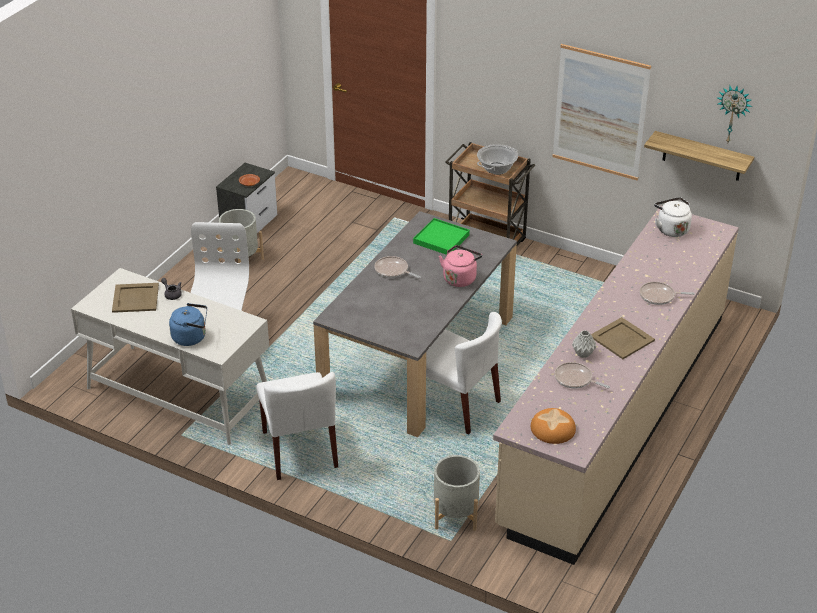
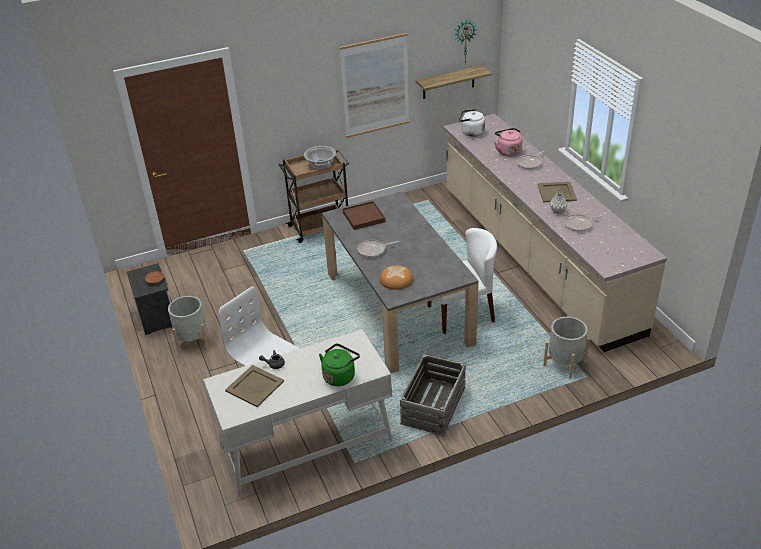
camera: 50 degrees left, 0 degrees up
blue kettle [169,303,207,346] -> green kettle [319,344,360,386]
white chair [256,372,338,480] -> crate [400,354,466,436]
green tray [413,218,470,255] -> brown tray [343,201,385,230]
pink kettle [439,245,482,287] -> pink kettle moved to [495,128,522,157]
bread [531,408,576,444] -> bread moved to [380,265,413,290]

